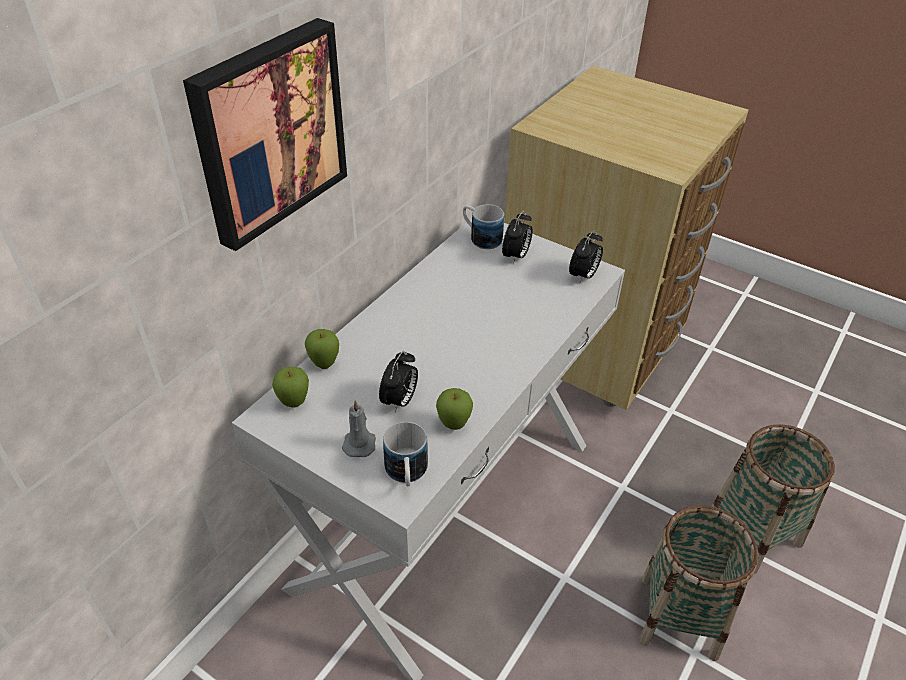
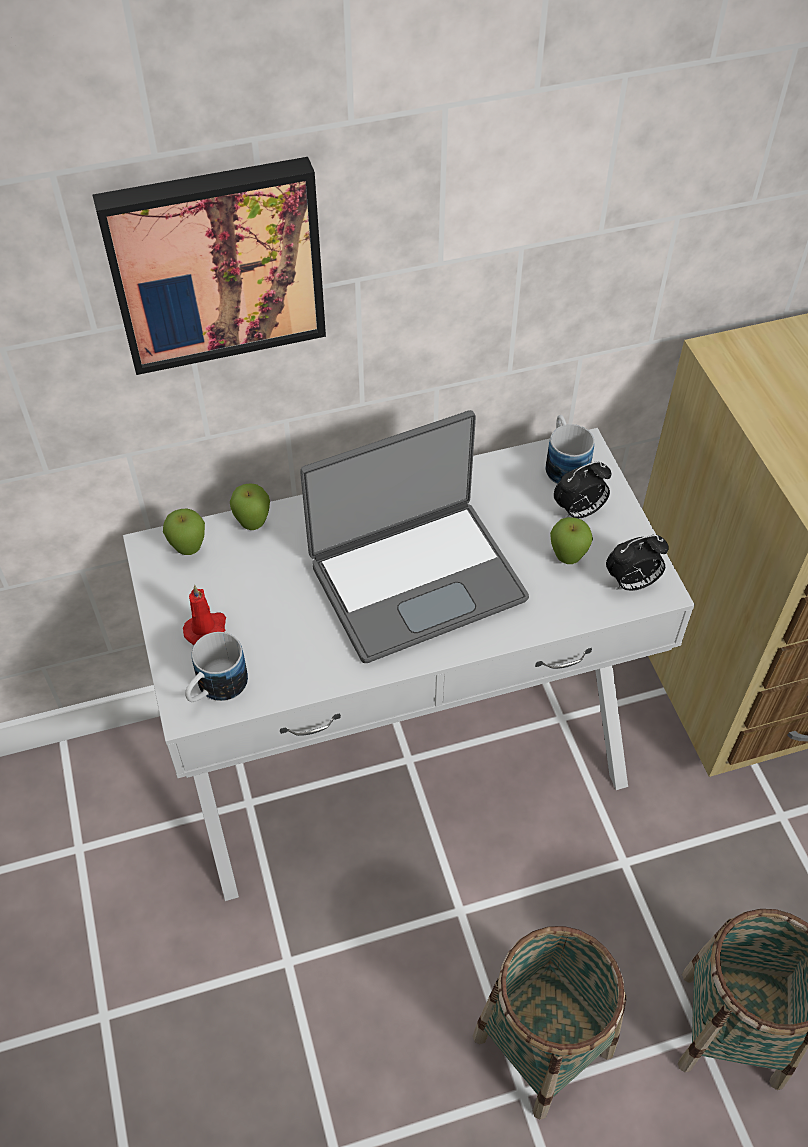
camera: 40 degrees right, 10 degrees up
grey candle [342,400,376,457] -> red candle [183,585,226,645]
alarm clock [379,351,418,413] -> none
apple [436,388,473,430] -> apple moved to [550,517,593,564]
none -> laptop [300,410,529,663]

